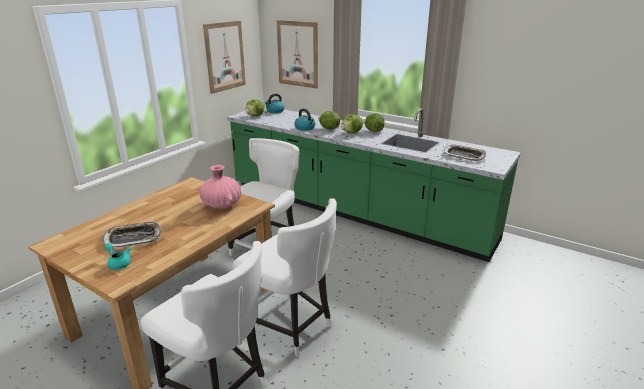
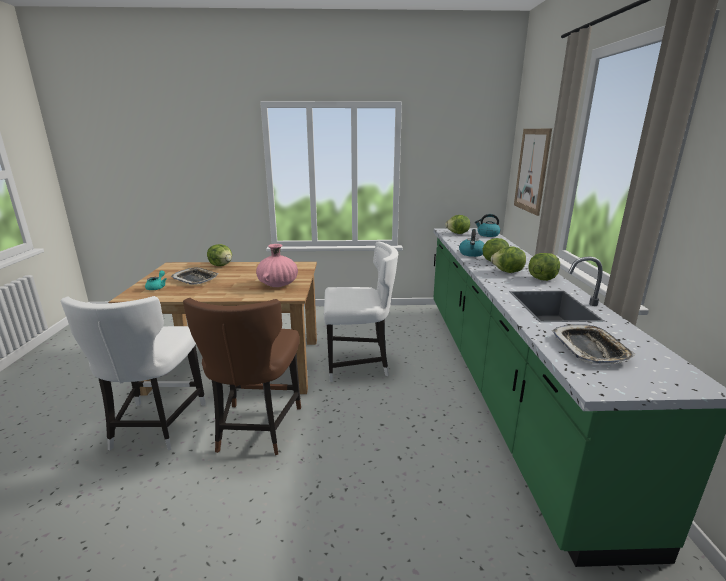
camera: 55 degrees right, 5 degrees down
picture [203,21,246,94] -> none
white chair [233,198,337,357] -> brown chair [183,298,301,455]
none -> lettuce [207,244,232,266]

